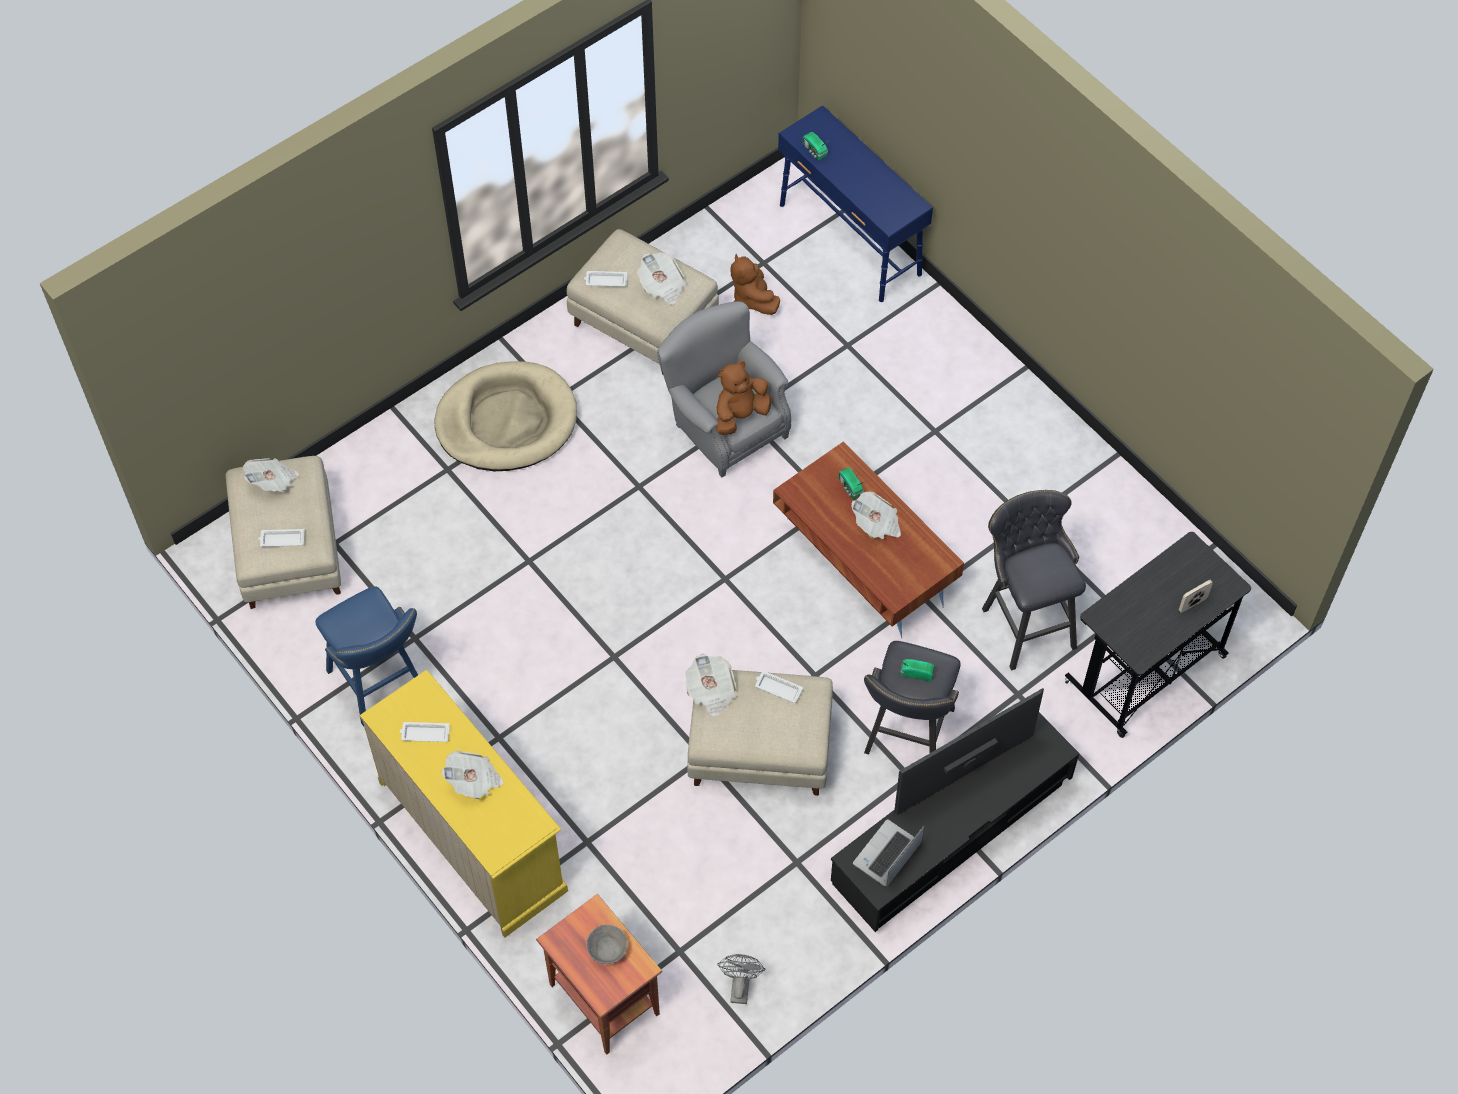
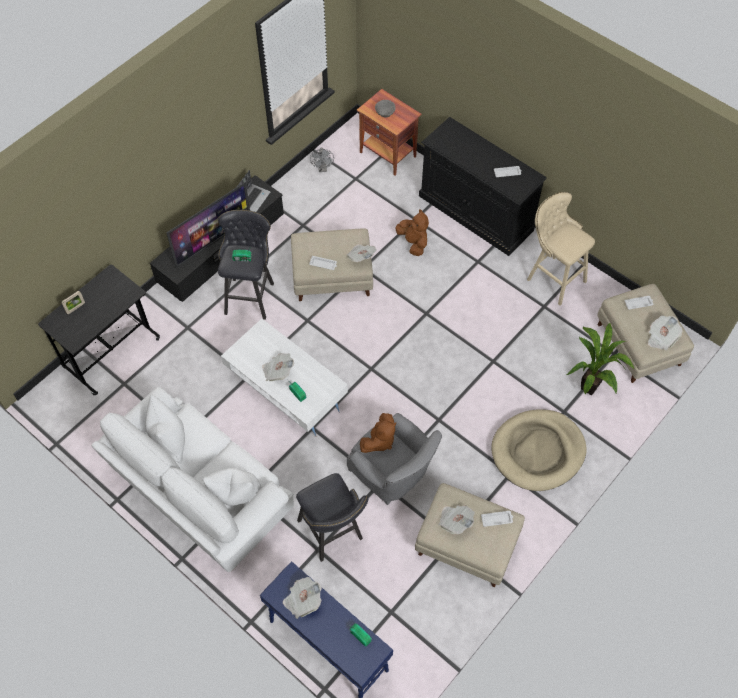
camera: 170 degrees right, 0 degrees up
blue stool [316,586,418,727] -> beige stool [527,192,595,306]
yellow cabinet [359,670,568,938] -> black cabinet [419,117,547,256]
newspaper [441,751,504,799] -> newspaper moved to [283,577,322,619]
brown plush toy [731,254,780,315] -> brown plush toy moved to [395,209,429,256]
brown coffee table [773,442,964,638] -> white coffee table [221,319,348,436]
black stool [982,490,1086,671] -> black stool moved to [296,473,368,562]
none -> white sofa [92,387,294,572]
none -> potted plant [566,323,634,395]

